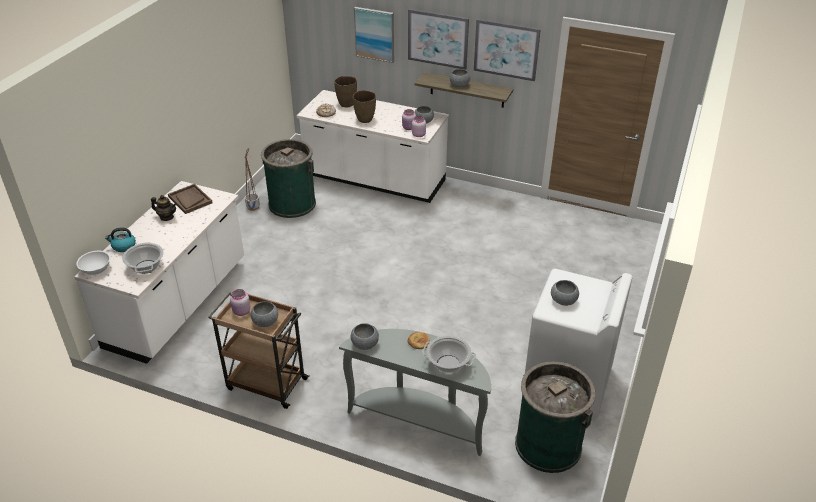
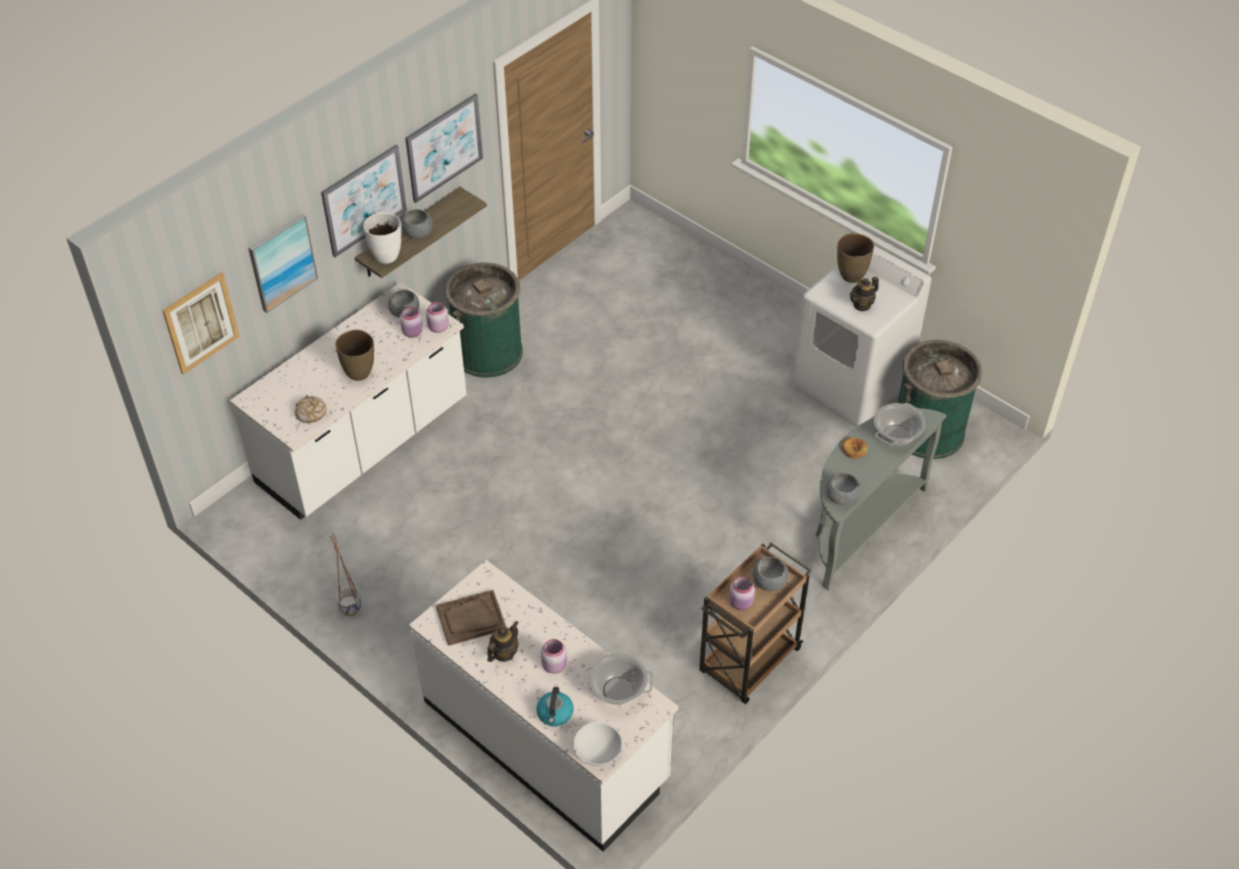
camera: 70 degrees left, 10 degrees up
green trash can [261,139,316,218] -> green trash can moved to [445,262,523,378]
brown vase [334,76,357,107] -> brown vase moved to [837,233,874,283]
grey bowl [551,280,579,306] -> teapot [850,277,879,312]
none -> picture [162,272,240,374]
none -> white vase [363,212,401,264]
none -> pink jar [541,639,567,674]

